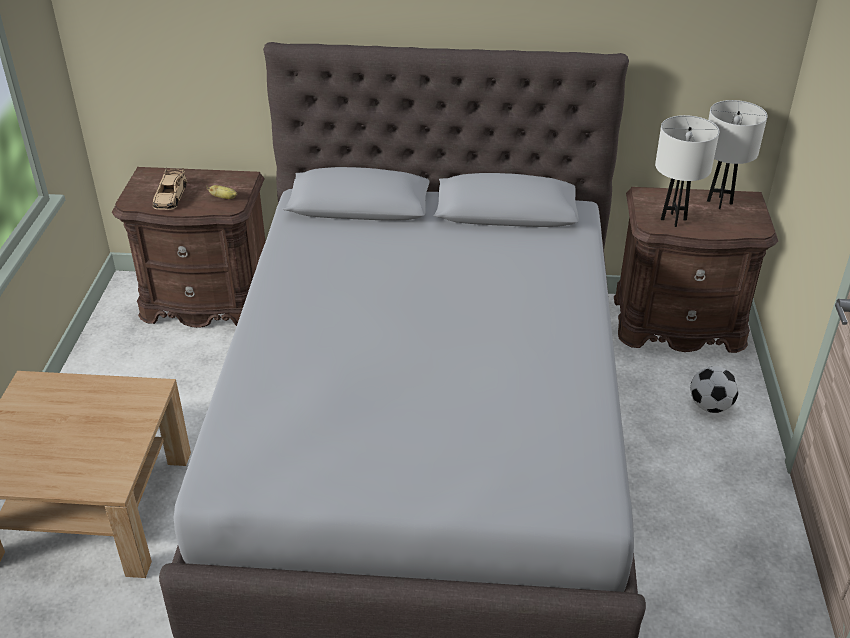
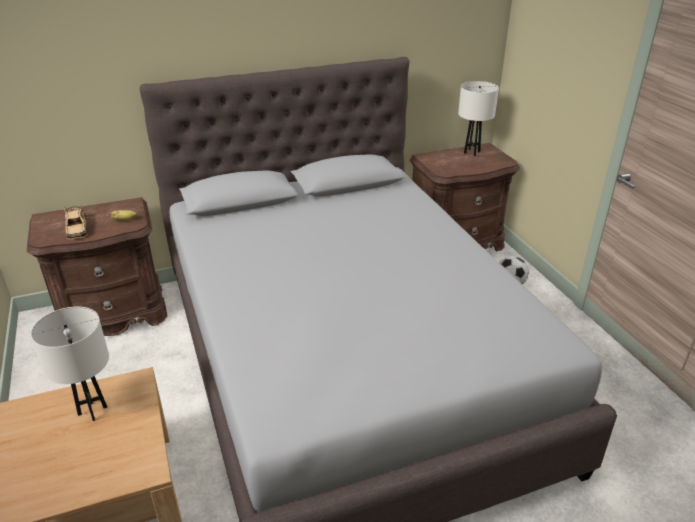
camera: 25 degrees left, 5 degrees down
white table lamp [655,115,719,227] -> white table lamp moved to [31,307,109,421]

